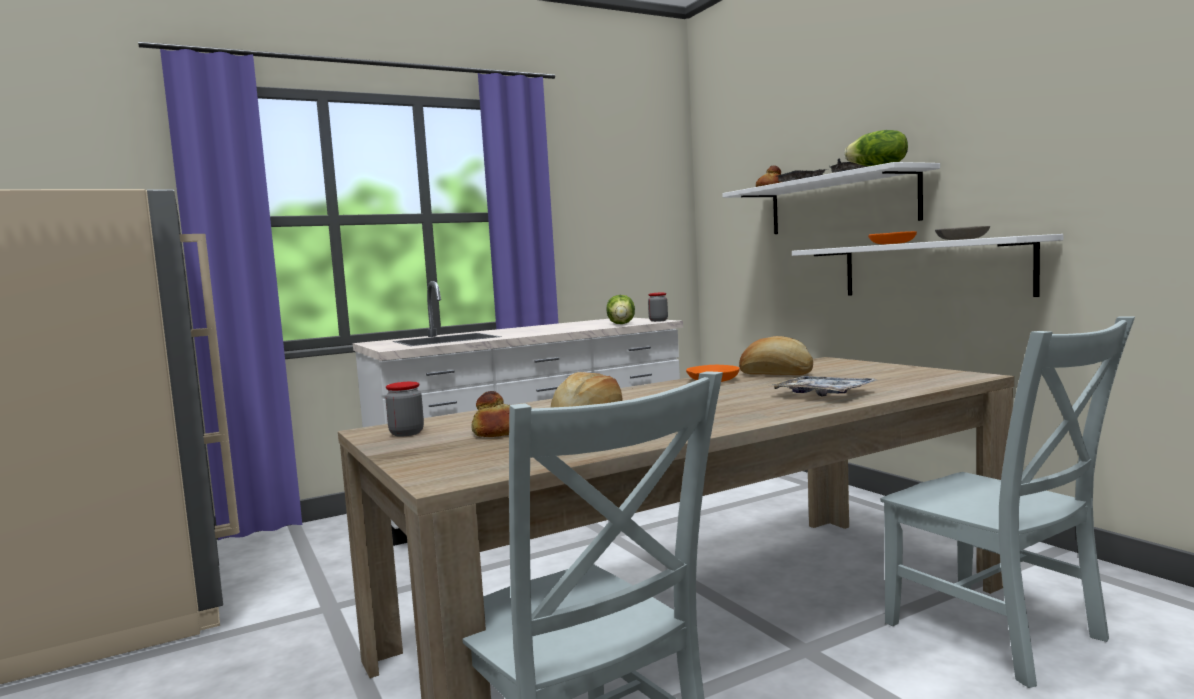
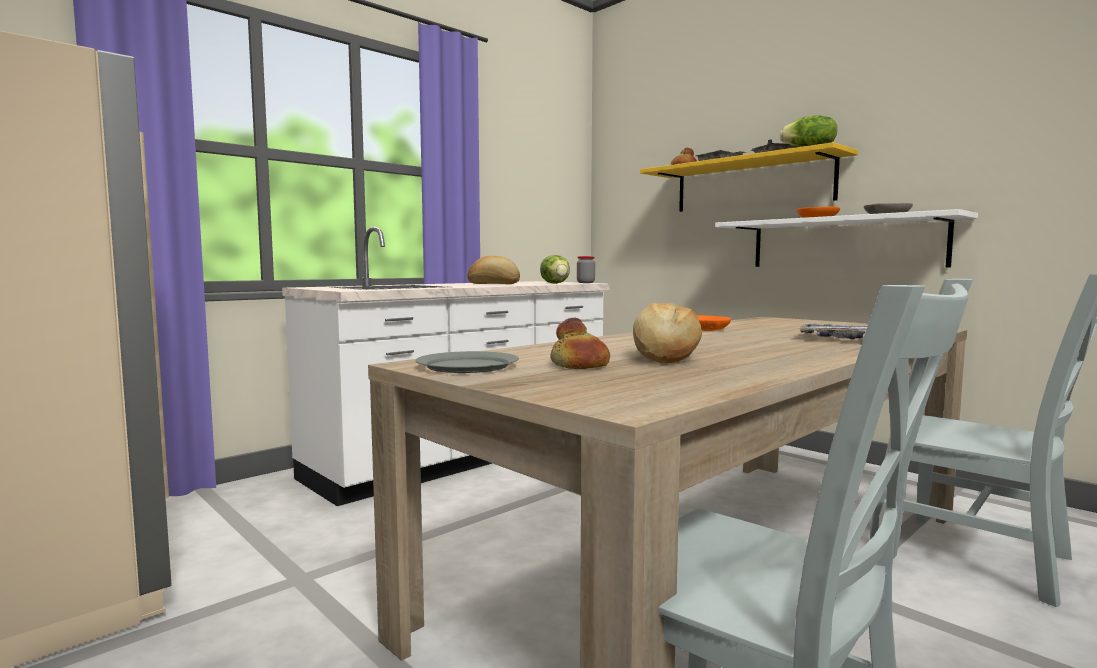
camera: 15 degrees left, 0 degrees up
jar [385,382,424,437] -> grey plate [415,351,519,373]
white shelf [722,162,940,234] -> yellow shelf [640,142,858,212]
bread [739,336,813,375] -> bread moved to [467,256,520,284]

